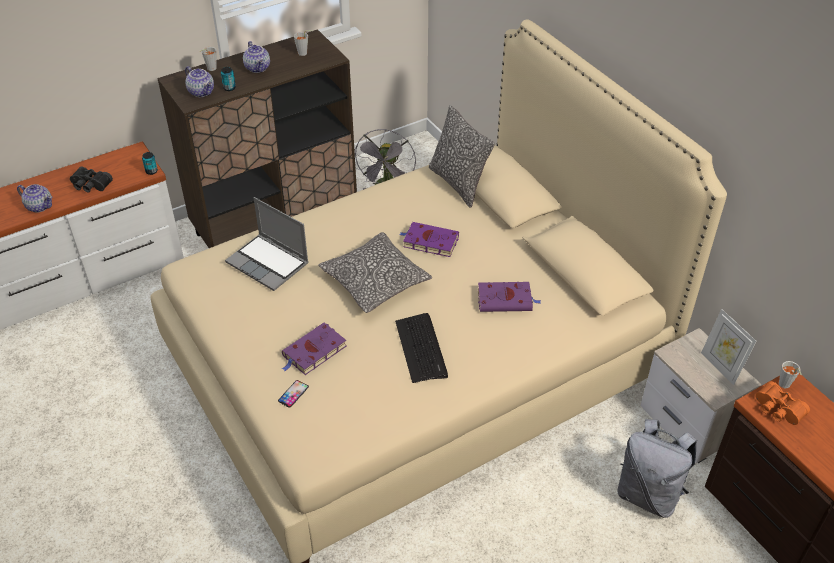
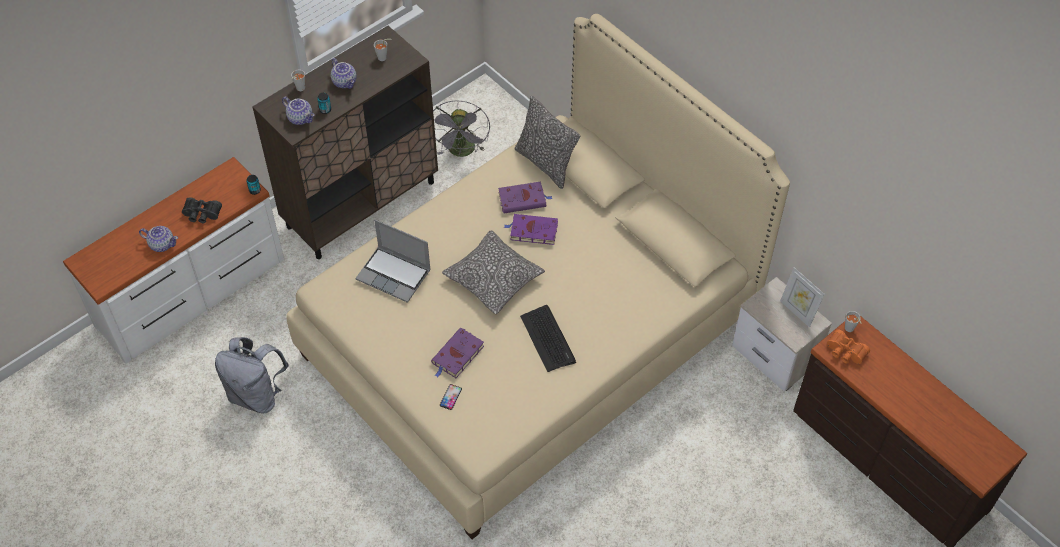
camera: 10 degrees left, 10 degrees up
purple book [478,282,541,312] -> purple book moved to [498,181,553,214]
grey backpack [617,419,697,518] -> grey backpack moved to [215,337,289,413]

